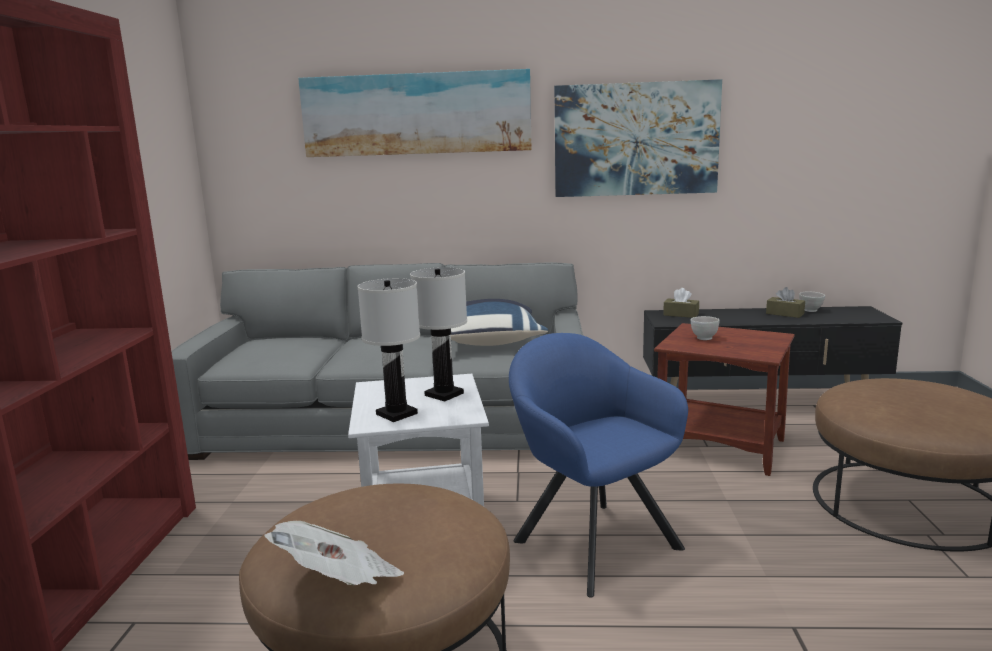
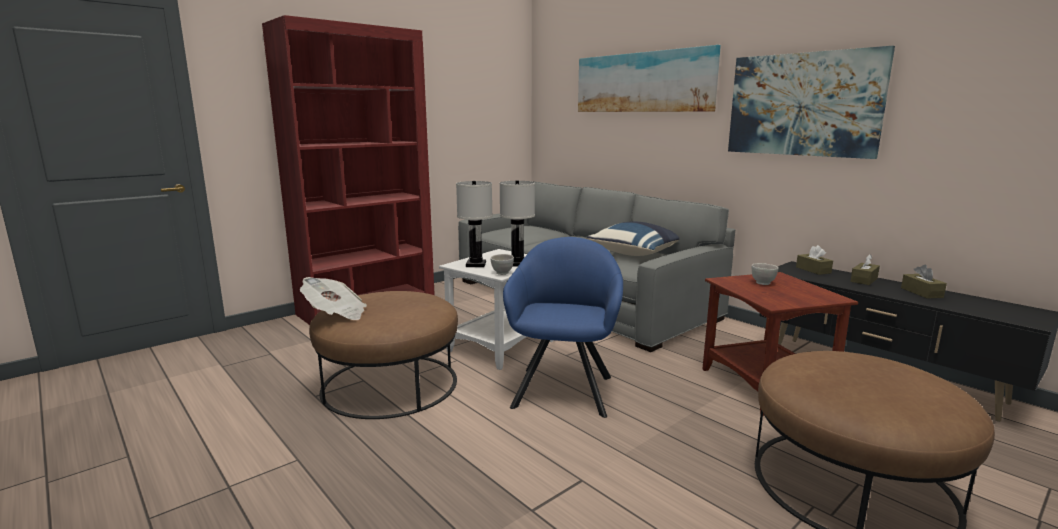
camera: 45 degrees right, 0 degrees up
white bowl [799,292,825,312] -> white bowl moved to [490,254,514,275]
none -> brown tissue box [850,254,880,285]

